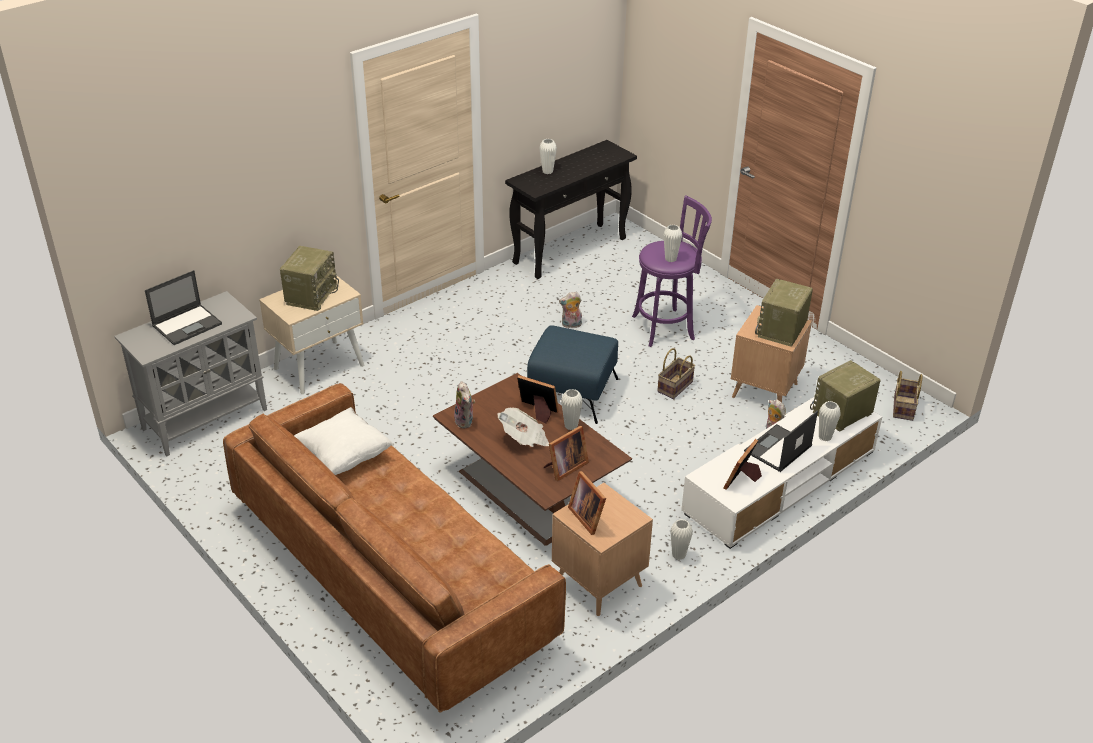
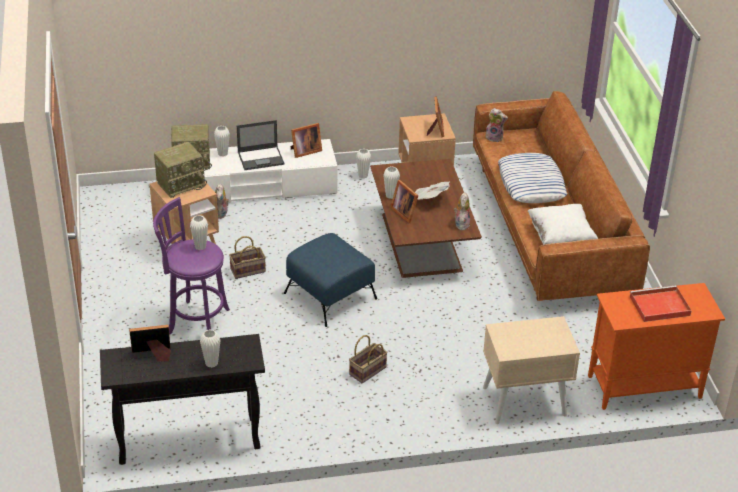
camera: 150 degrees left, 0 degrees up
grey cabinet [114,291,267,456] -> orange cabinet [588,283,725,410]
laptop [145,270,222,345] -> red tray [630,285,692,322]
radio [280,246,339,311] -> none
picture frame [544,426,589,481] -> picture frame moved to [129,325,171,362]
plush toy [559,292,582,328] -> plush toy moved to [485,108,508,142]
basket [893,371,923,421] -> basket moved to [349,335,388,383]
none -> pillow [498,153,567,203]

